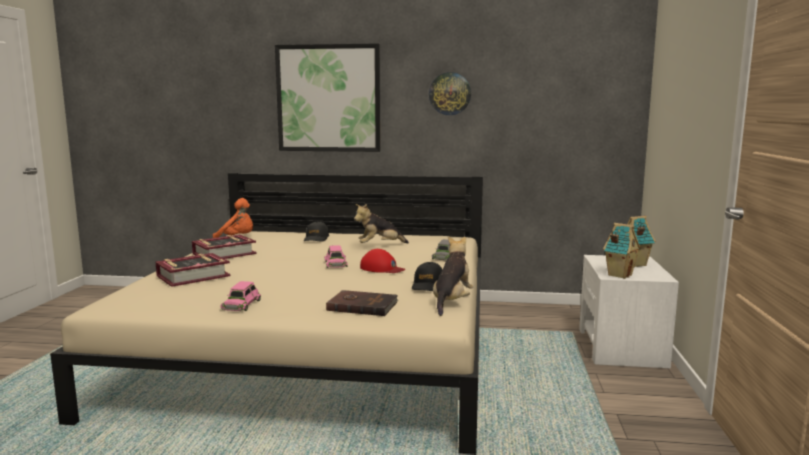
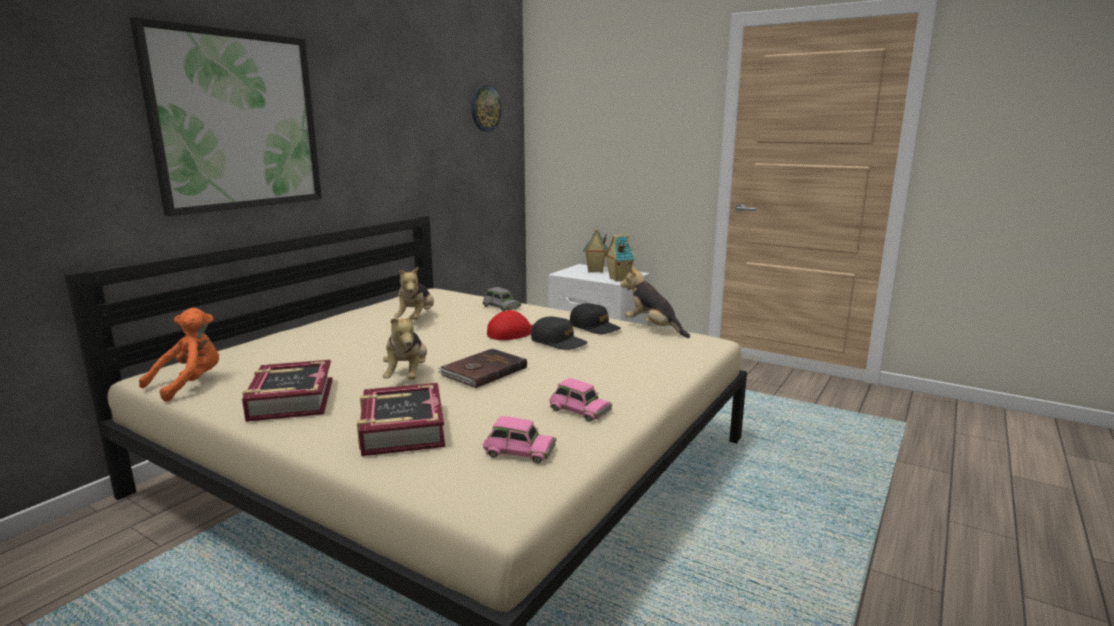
camera: 65 degrees left, 5 degrees up
black cap [304,221,329,242] -> black cap moved to [531,317,588,350]
pink toy car [324,245,348,268] -> pink toy car moved to [483,416,556,464]
brown book [326,290,398,316] -> brown book moved to [438,348,527,388]
wall clock [429,72,471,115] -> wall clock moved to [471,85,502,132]
none -> plush toy [383,311,427,380]

